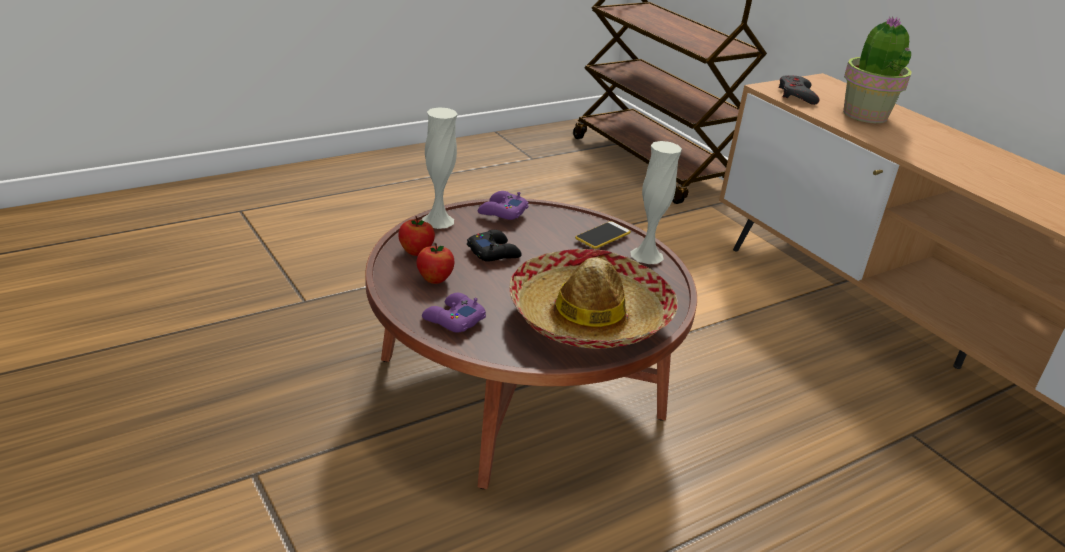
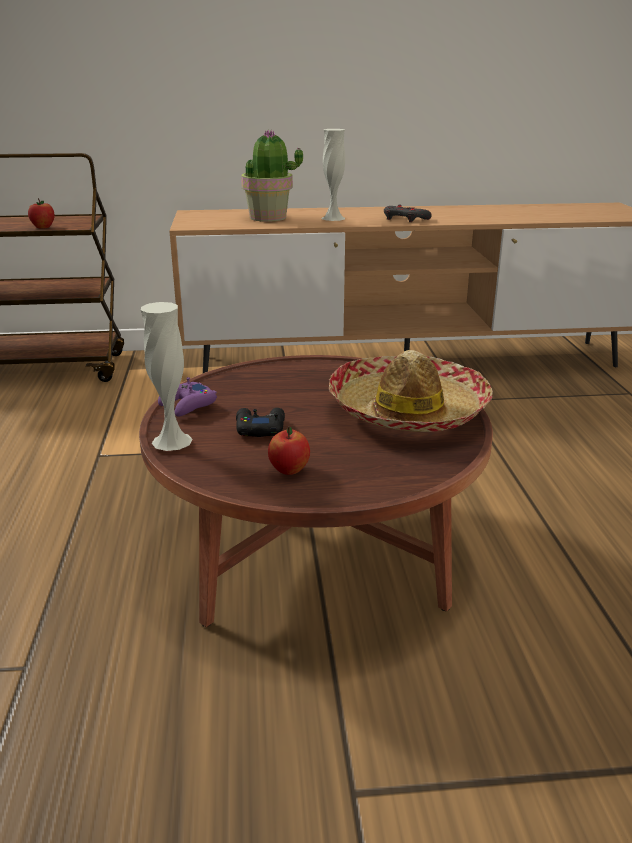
camera: 60 degrees left, 5 degrees down
apple [398,216,435,256] -> apple moved to [28,198,55,229]
purple game controller [422,293,486,333] -> none
phone [575,221,631,249] -> none
white vase [631,141,682,264] -> white vase moved to [322,129,345,221]
grey game controller [779,75,819,105] -> grey game controller moved to [384,205,432,222]

